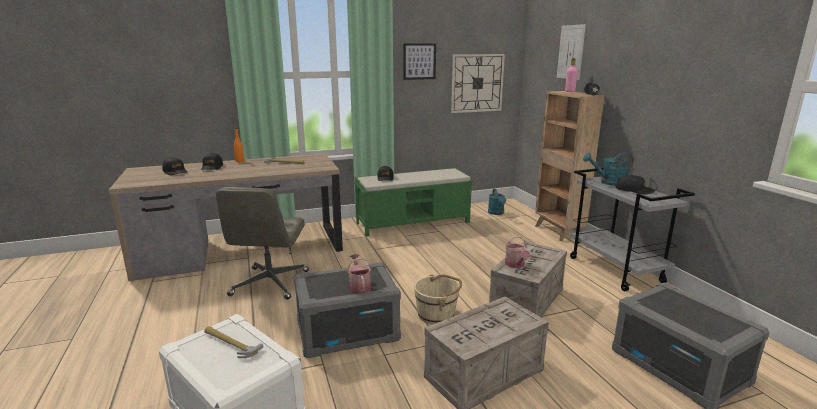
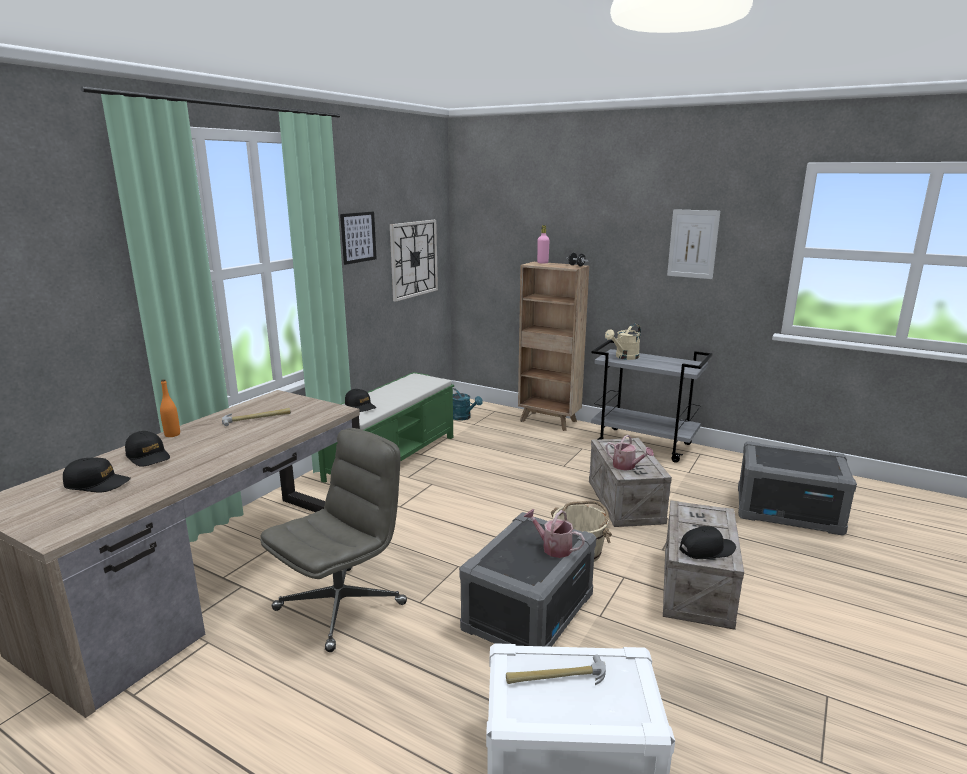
camera: 40 degrees left, 0 degrees up
grey office chair [216,187,309,299] -> grey office chair turned 105 degrees counterclockwise [260,428,407,652]
picture [557,24,586,80] -> picture moved to [667,209,720,279]
turquoise watering can [583,153,633,186] -> beige watering can [605,324,641,360]
black cap [615,175,656,194] -> black cap moved to [680,526,736,559]

